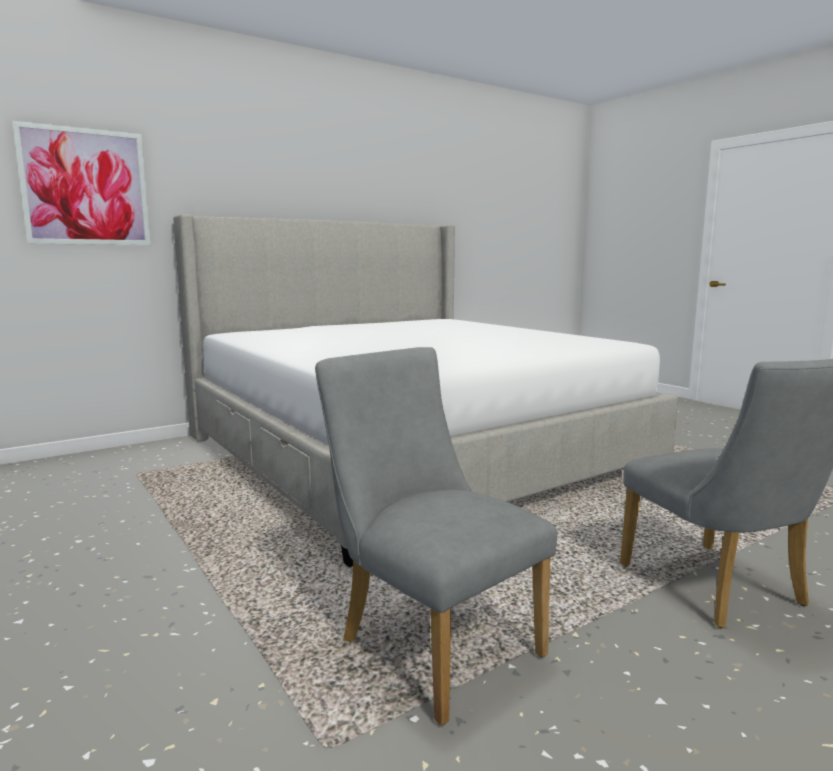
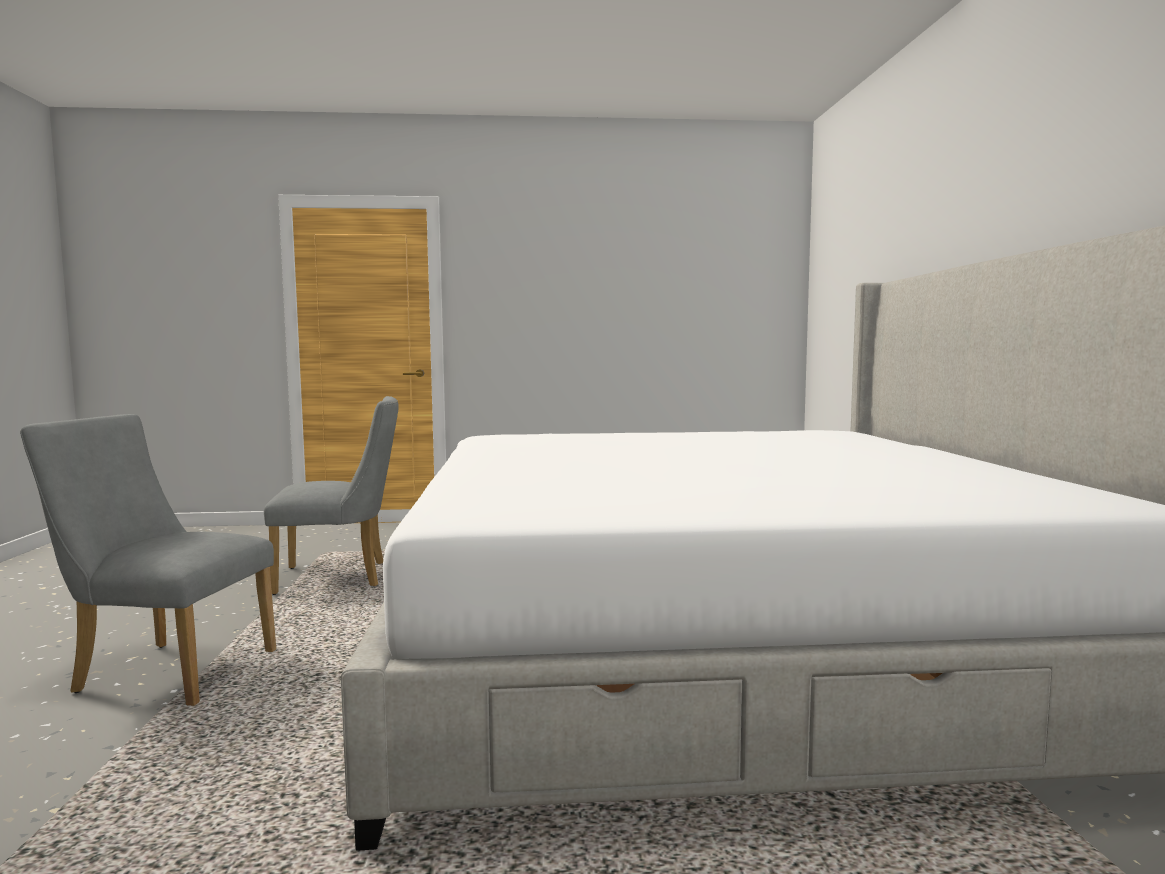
camera: 120 degrees right, 5 degrees down
picture [12,121,150,245] -> none

